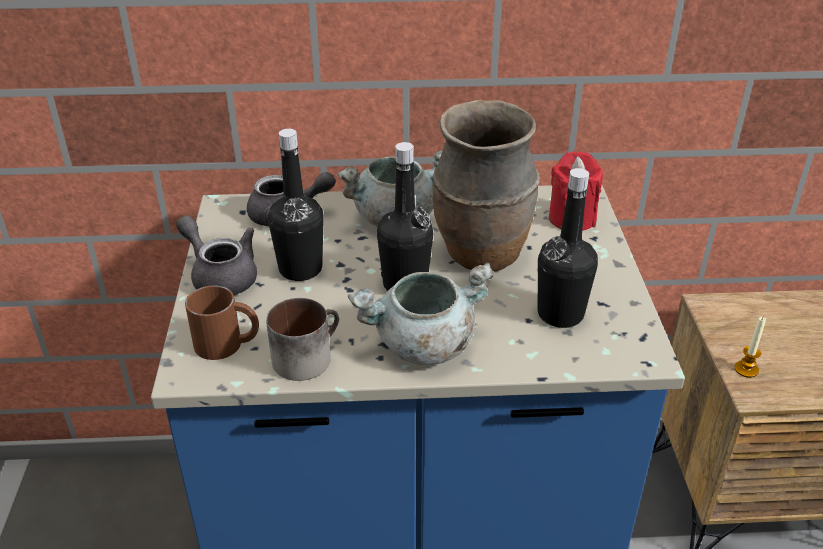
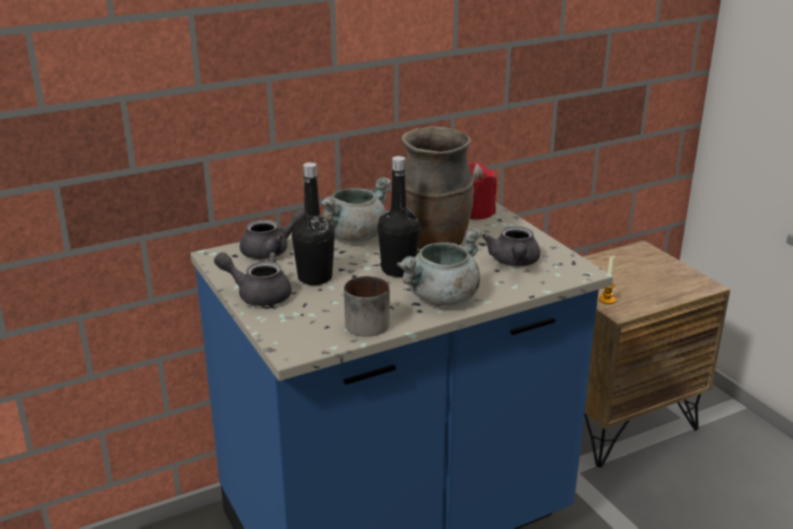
camera: 25 degrees left, 10 degrees down
brown mug [185,285,259,360] -> none
black bottle [538,168,598,328] -> grey teapot [482,226,540,266]

